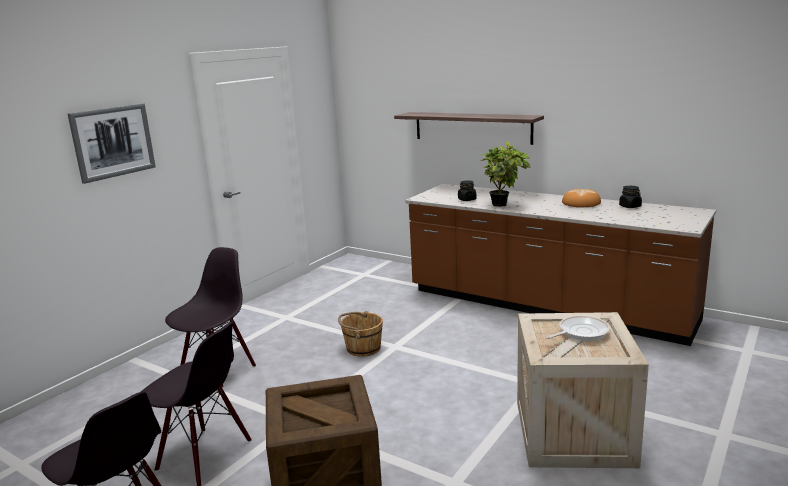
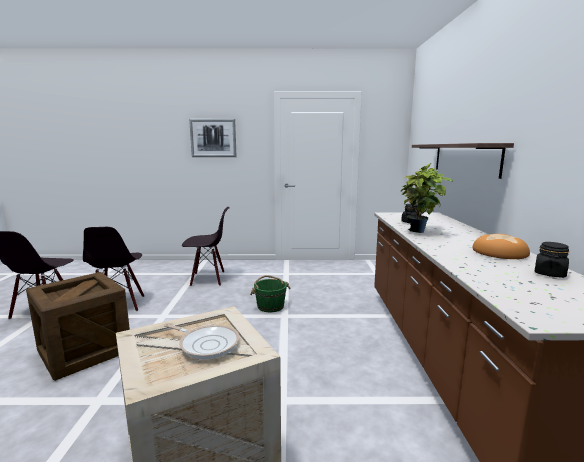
camera: 55 degrees right, 5 degrees down
brown bucket [338,311,383,357] -> green bucket [250,275,291,312]

